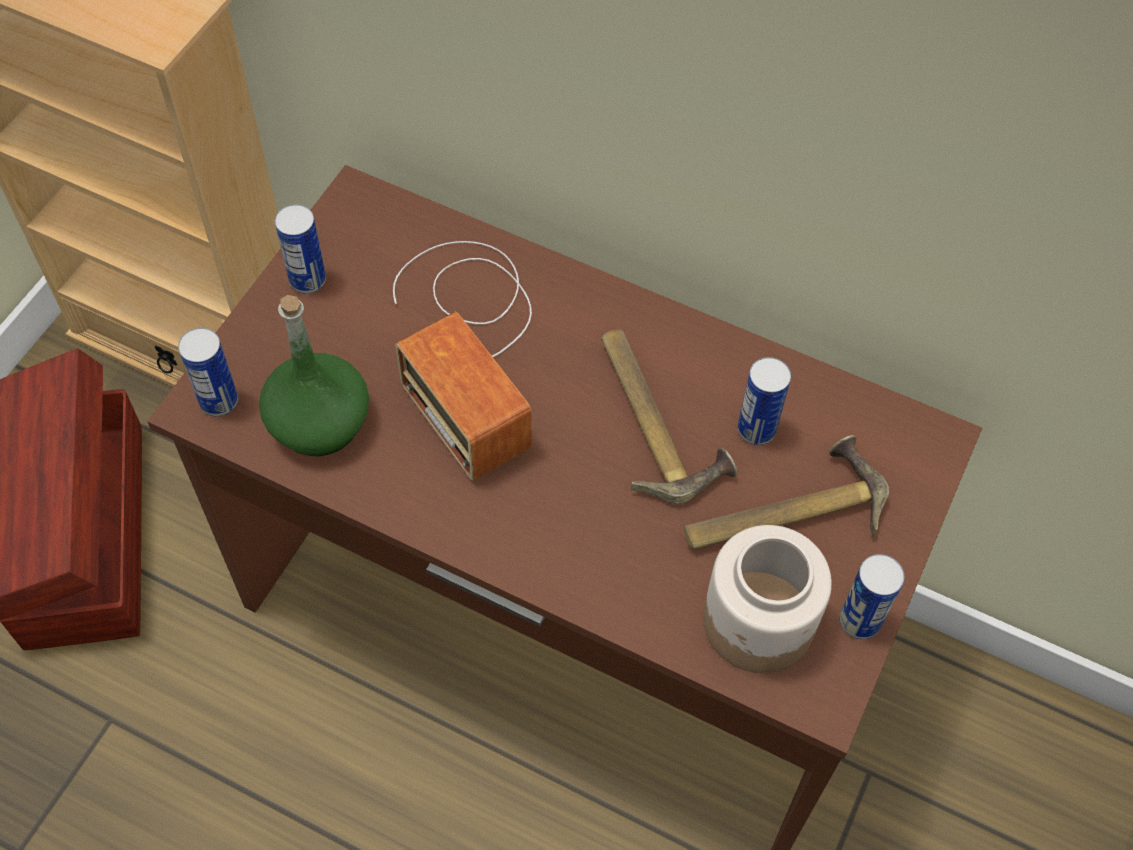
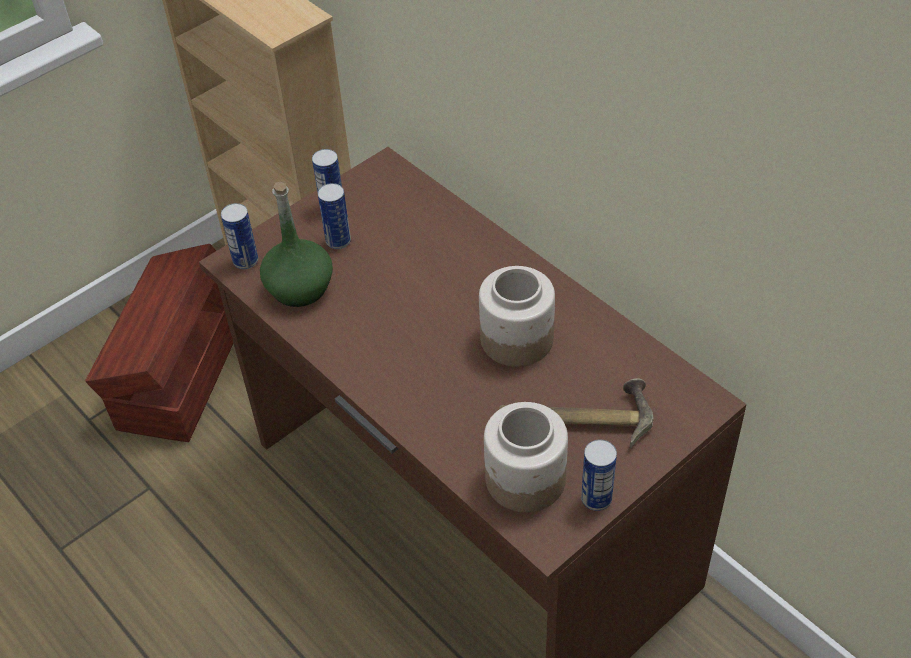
camera: 25 degrees right, 10 degrees down
radio [393,241,532,481] -> none
hammer [601,330,737,504] -> jar [479,266,555,367]
can [737,357,791,445] -> can moved to [318,183,351,249]

